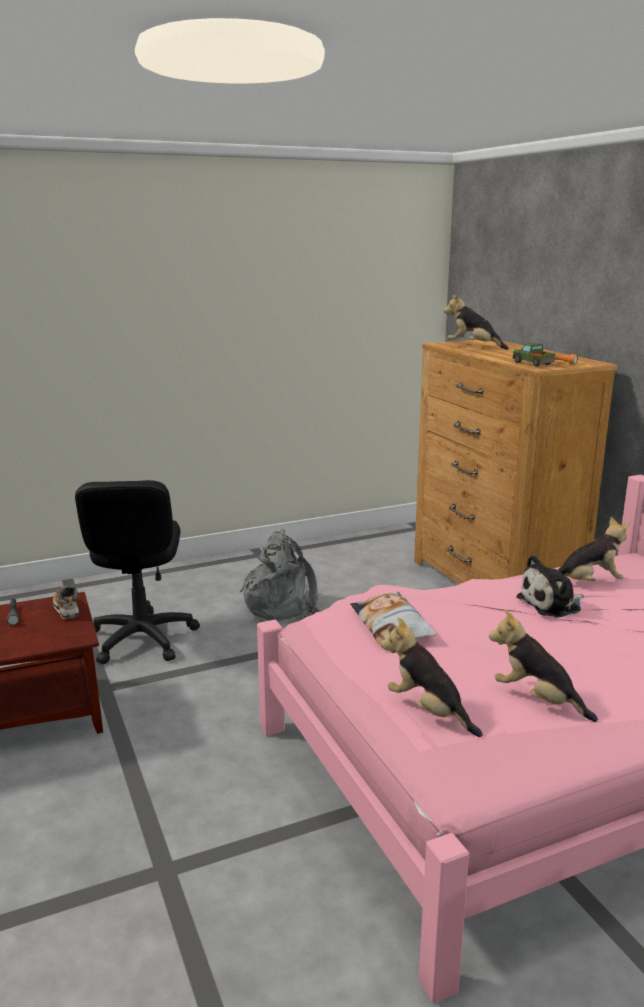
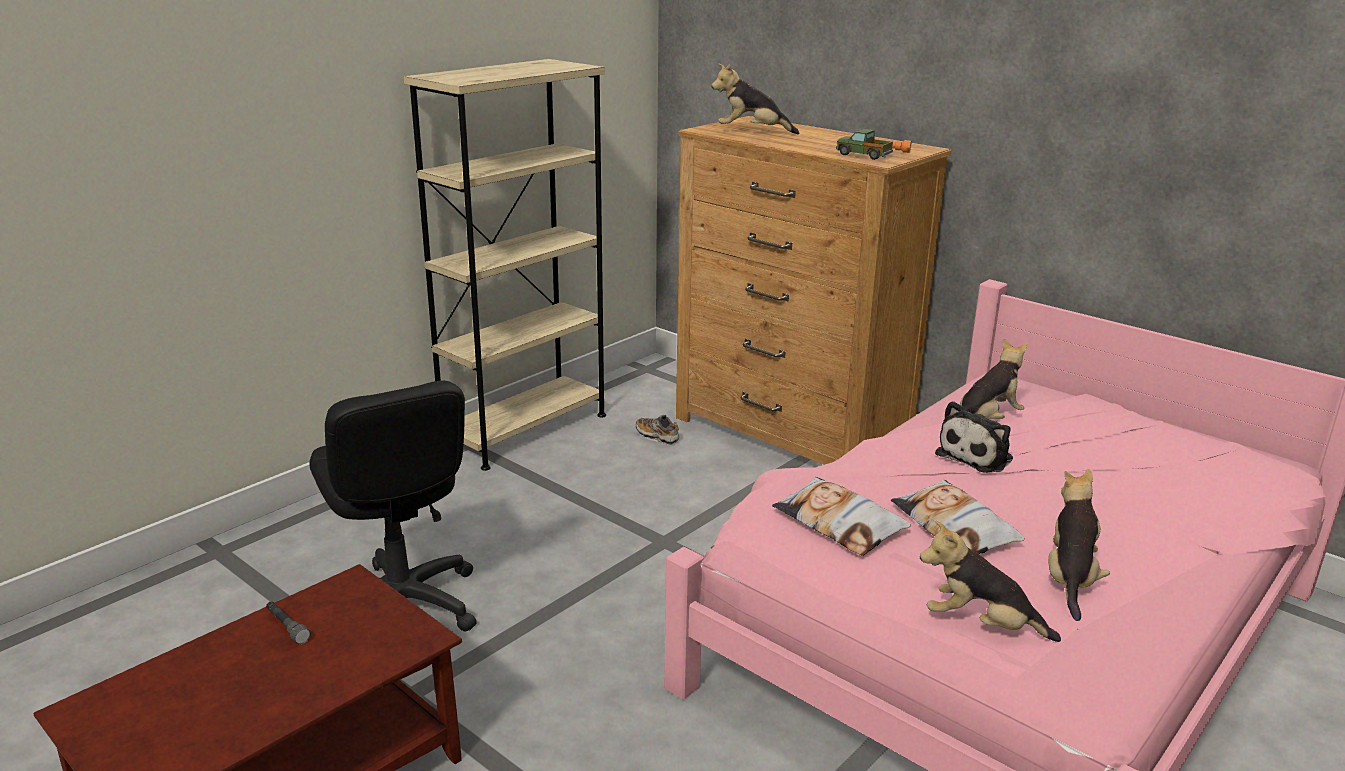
camera: 25 degrees left, 5 degrees up
shoe [53,586,79,619] -> shoe moved to [636,415,679,445]
grey backpack [240,529,317,620] -> none
plush toy [489,609,598,722] -> plush toy turned 90 degrees clockwise [1048,469,1110,621]
none -> beige bookcase [404,59,606,471]
none -> pillow [891,480,1025,554]

